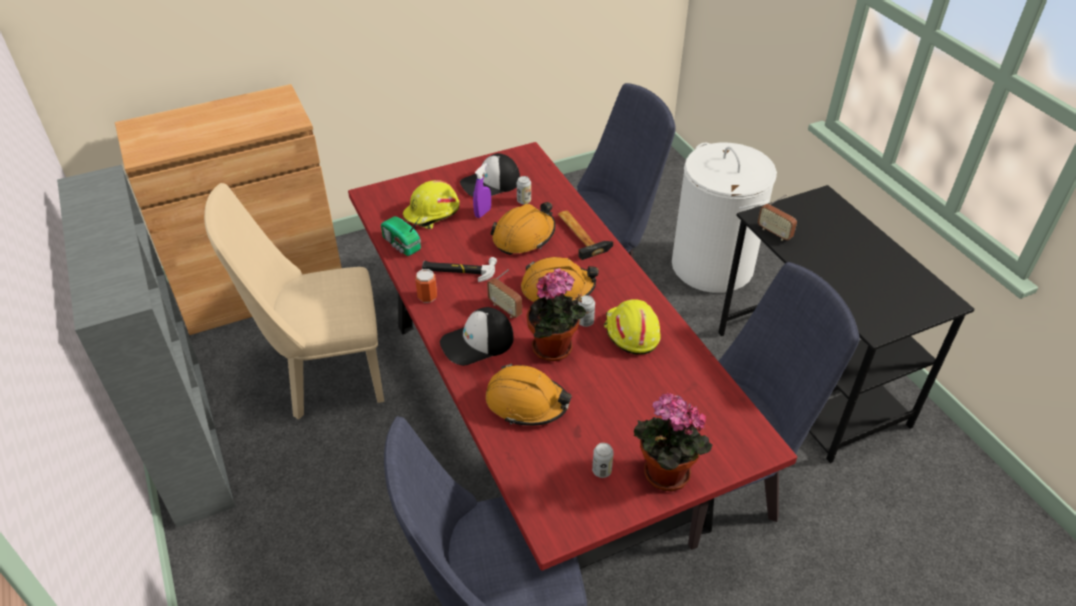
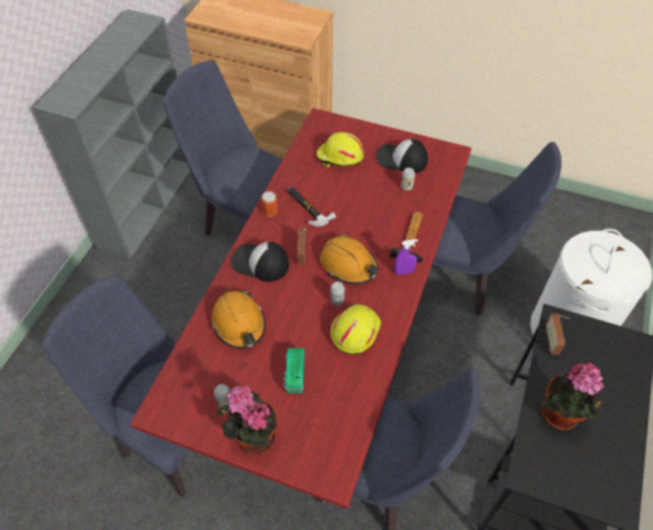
camera: 45 degrees right, 10 degrees up
beige chair [204,183,384,419] -> blue chair [163,60,283,235]
radio [381,216,421,256] -> radio moved to [283,348,305,393]
purple spray bottle [473,163,491,218] -> purple spray bottle moved to [394,239,418,275]
orange hard hat [490,202,556,255] -> none
potted plant [526,268,586,361] -> potted plant moved to [542,363,604,430]

